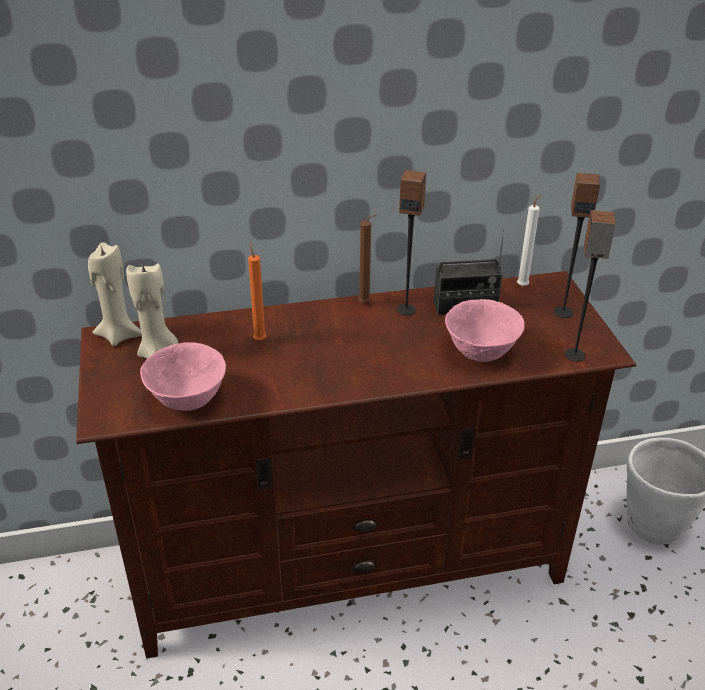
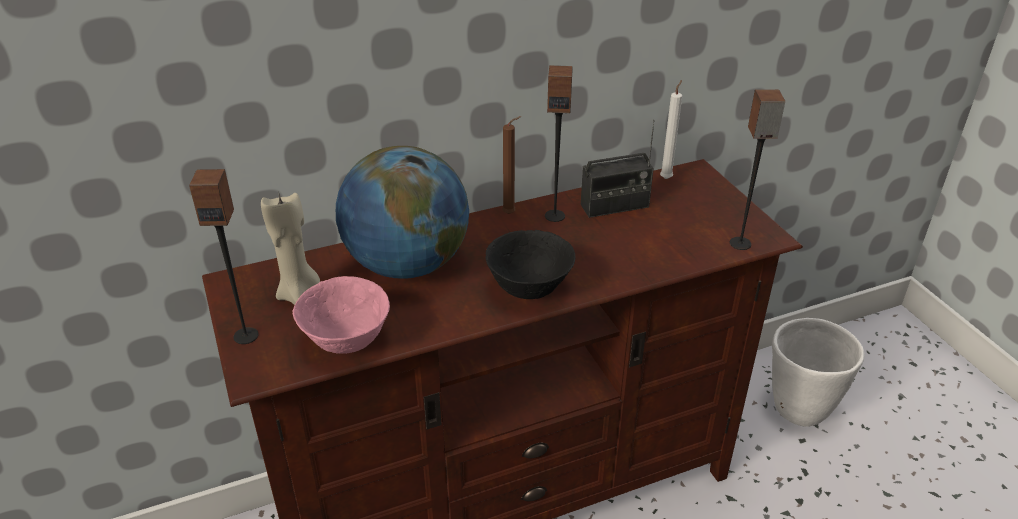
camera: 10 degrees left, 0 degrees up
beige candle [88,242,142,346] -> none
orange candle [248,242,266,341] -> globe [336,146,469,279]
pink bowl [445,299,525,362] -> none
speaker [554,173,600,318] -> speaker moved to [189,169,259,344]
none -> black bowl [485,230,575,299]

